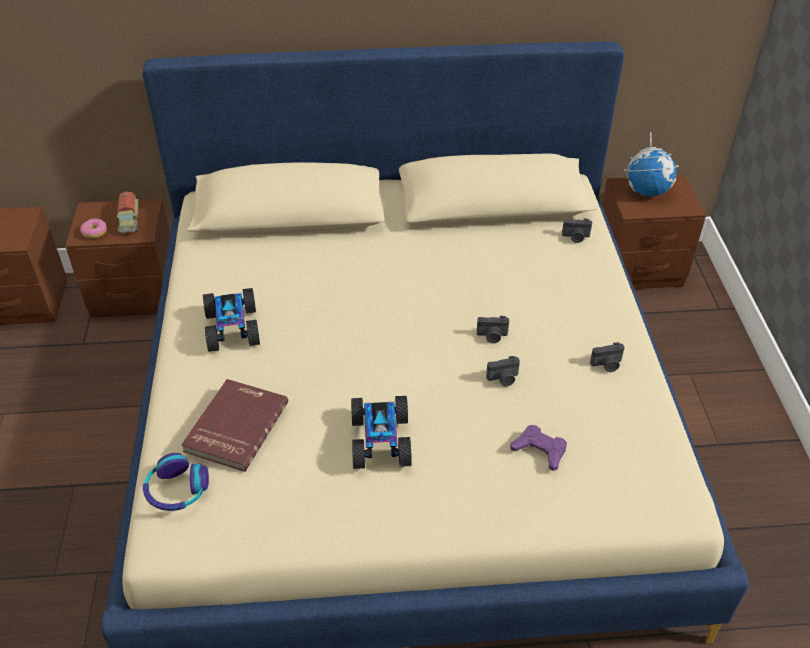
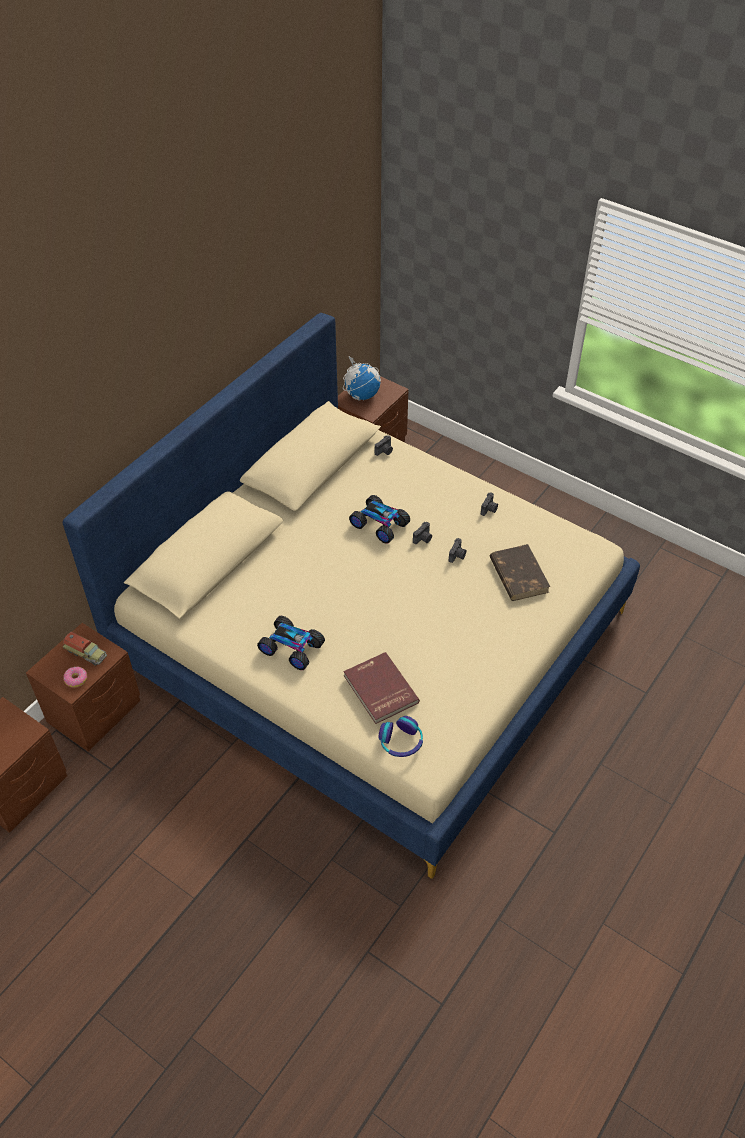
camera: 50 degrees left, 5 degrees up
toy car [351,396,412,469] -> toy car moved to [349,495,410,544]
purple game controller [510,425,567,471] -> brown book [490,544,550,601]

